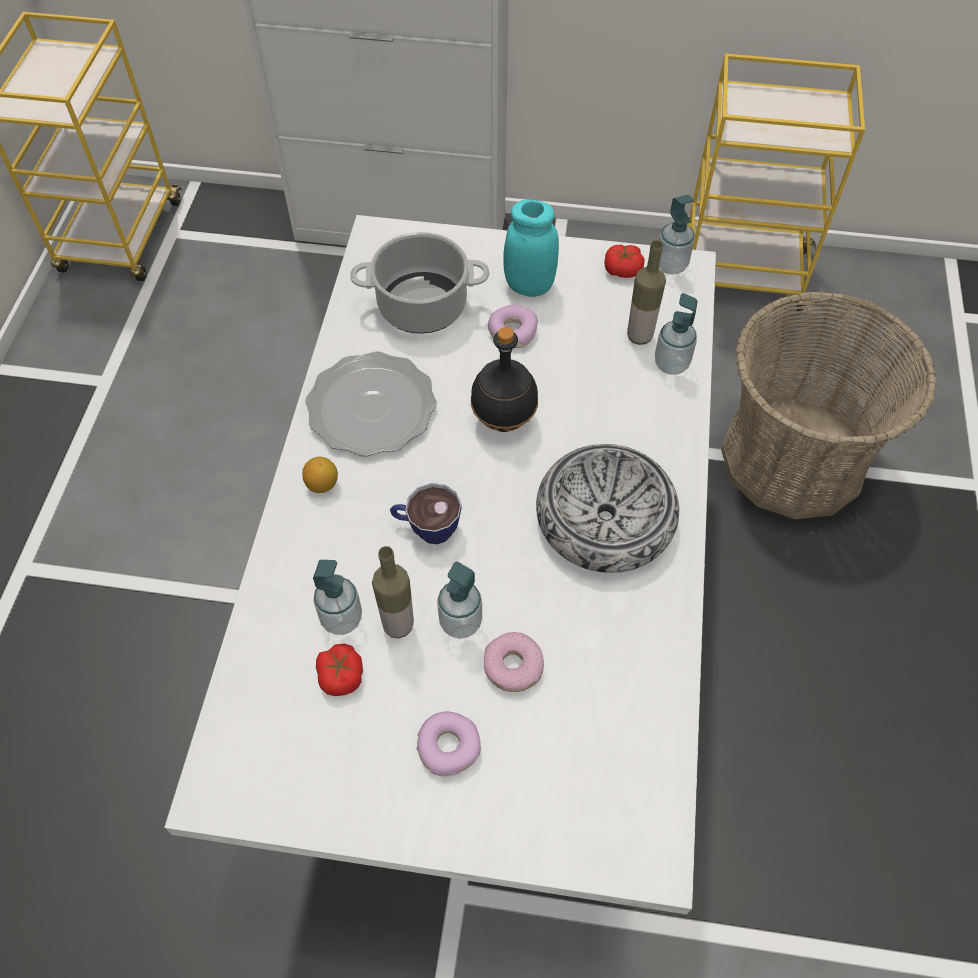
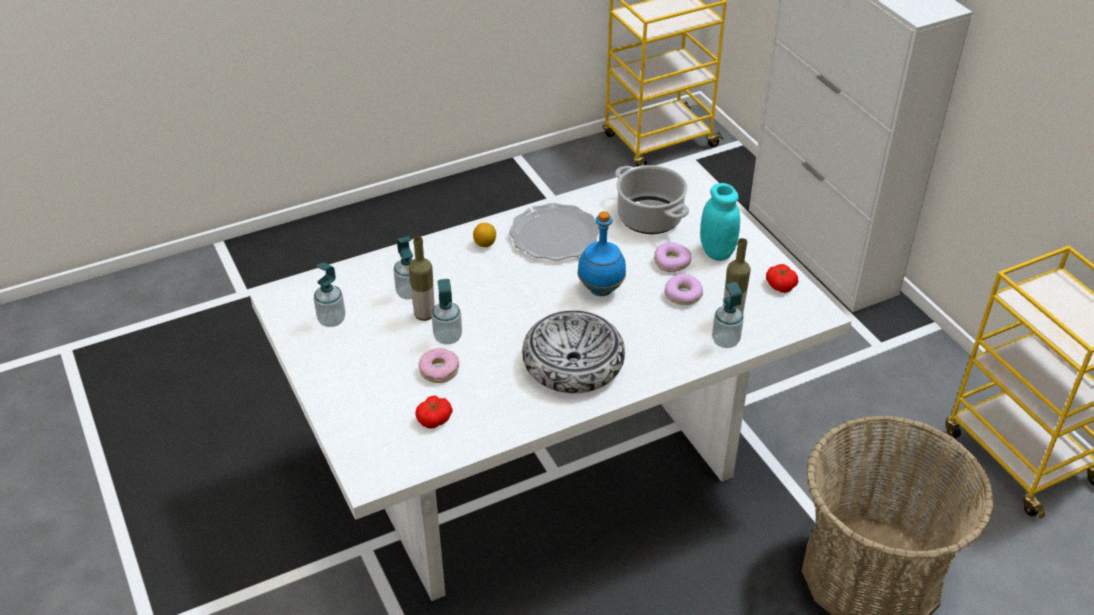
camera: 55 degrees right, 15 degrees down
tomato [316,644,363,696] -> tomato moved to [415,395,453,428]
cup [390,483,462,544] -> none
donut [416,711,481,776] -> donut moved to [664,274,703,305]
black bottle [471,327,538,432] -> blue bottle [578,211,626,296]
soap dispenser [659,195,695,275] -> soap dispenser moved to [314,262,345,327]

